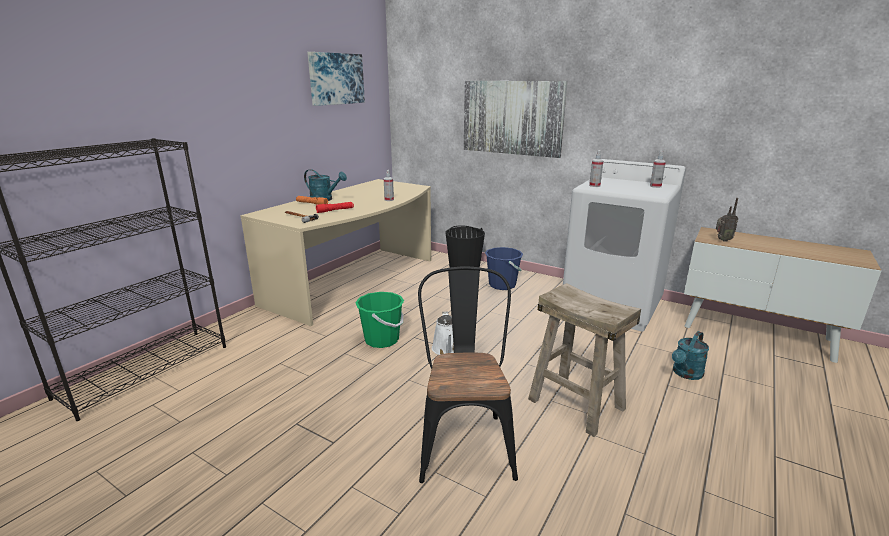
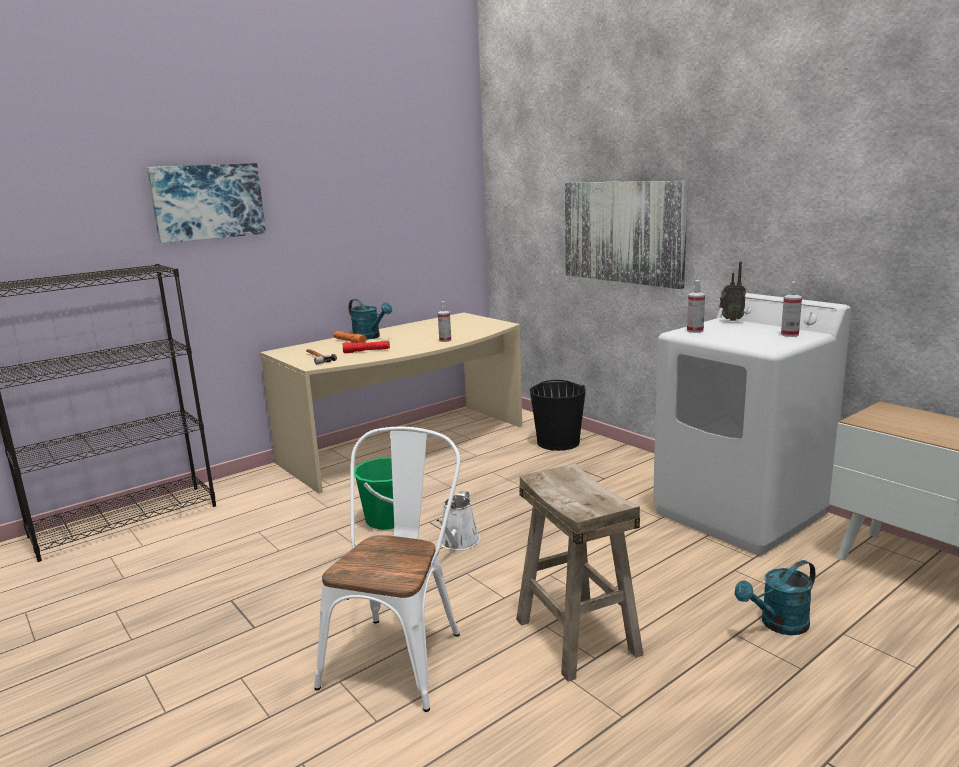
camera: 20 degrees right, 5 degrees down
picture [307,52,365,106] -> picture moved to [147,163,266,243]
black chair [418,266,518,483] -> white chair [314,427,460,712]
blue bucket [485,247,523,290] -> none
radio [716,198,738,242] -> radio moved to [719,261,746,321]

